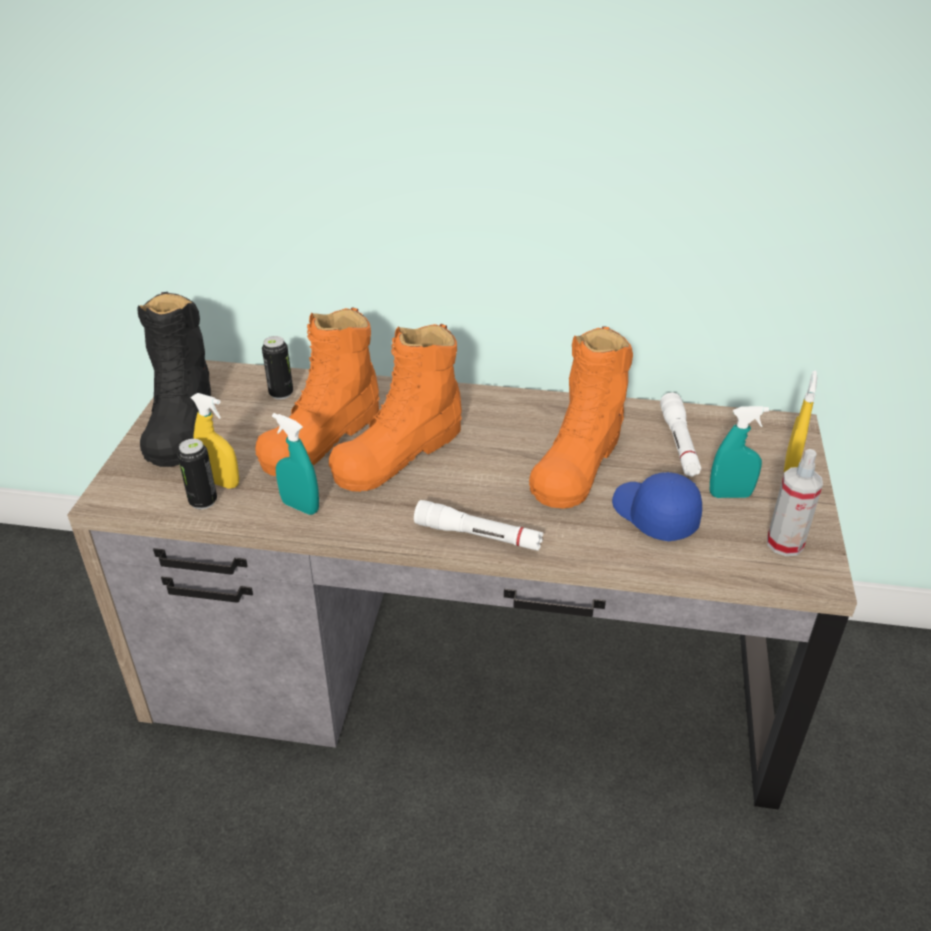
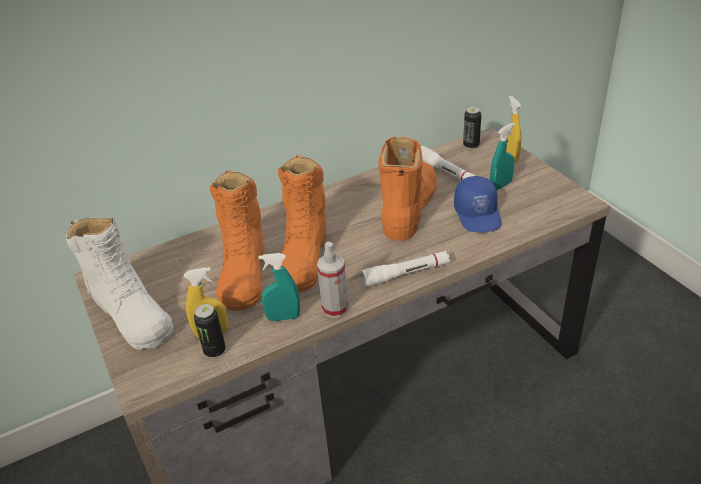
camera: 35 degrees left, 0 degrees up
black boot [137,292,211,467] -> white boot [66,218,173,350]
can [262,336,293,400] -> can moved to [463,107,481,149]
orange boot [529,326,633,509] -> orange boot turned 150 degrees counterclockwise [378,136,437,241]
blue cap [612,472,702,541] -> blue cap turned 120 degrees counterclockwise [454,176,501,233]
spray bottle [767,449,823,556] -> spray bottle moved to [317,242,348,318]

